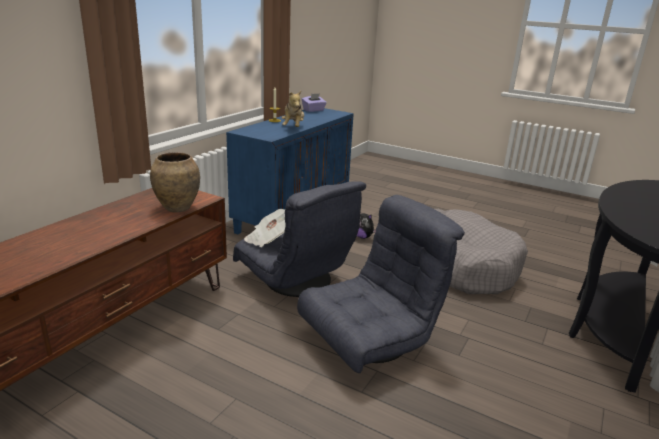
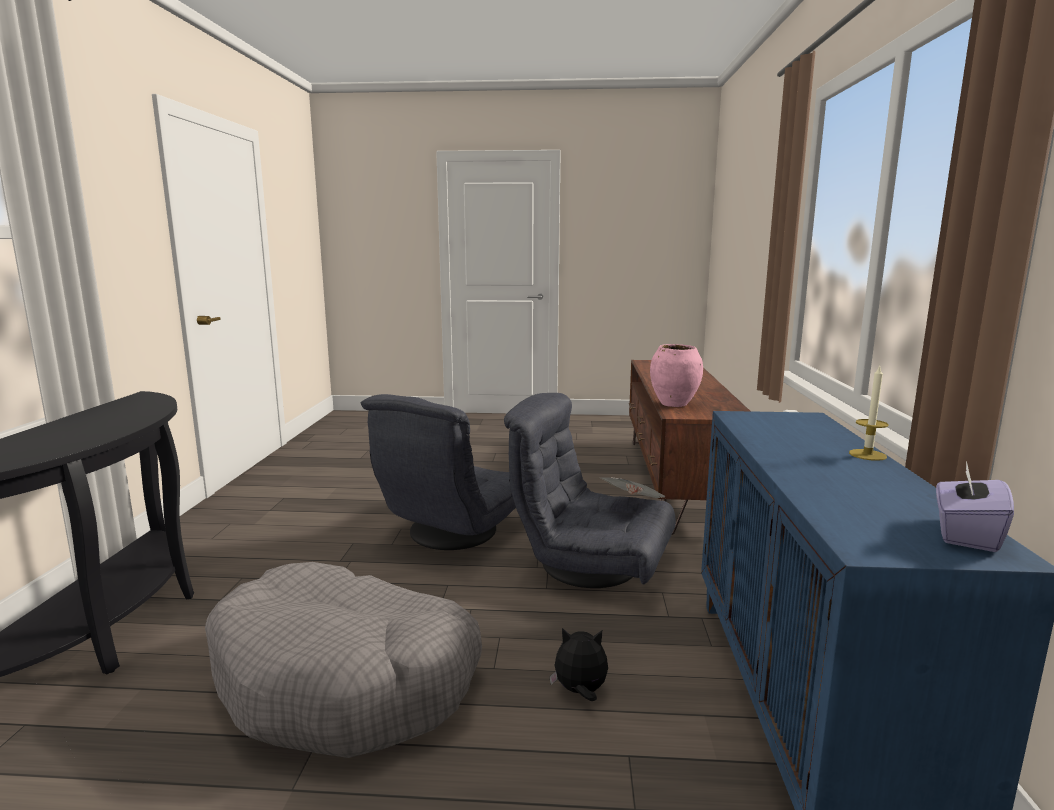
camera: 155 degrees right, 10 degrees down
brown vase [150,152,200,213] -> pink vase [650,344,703,407]
plush toy [281,91,304,127] -> none

